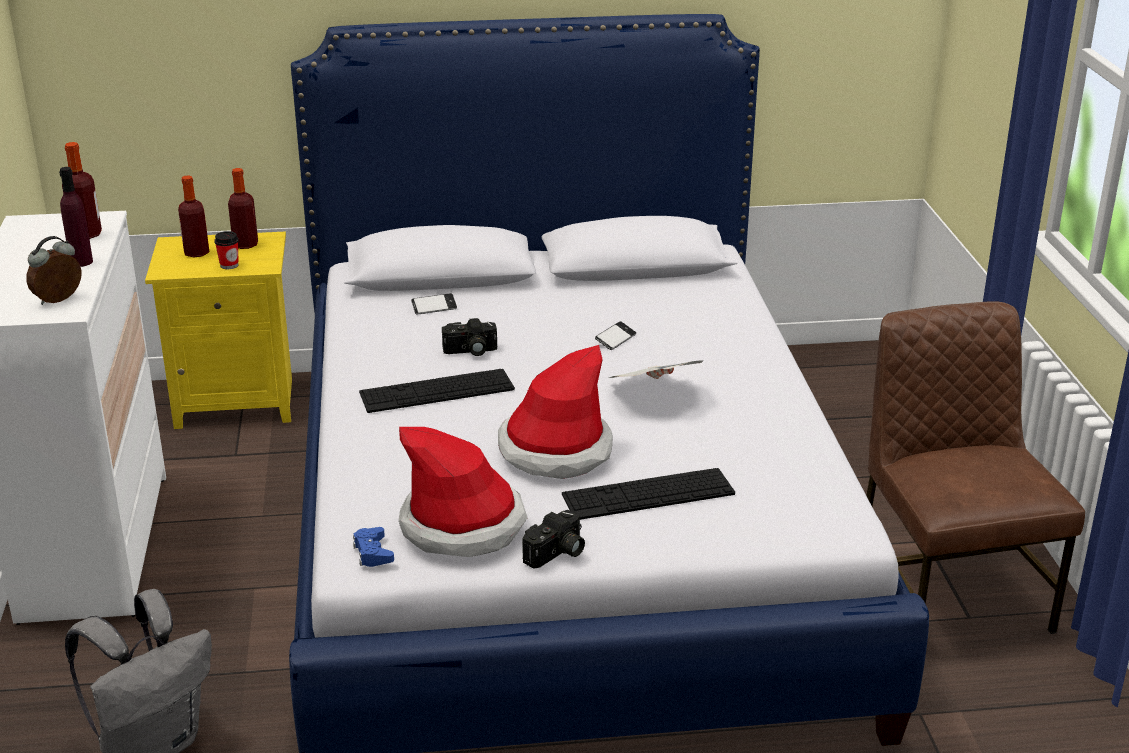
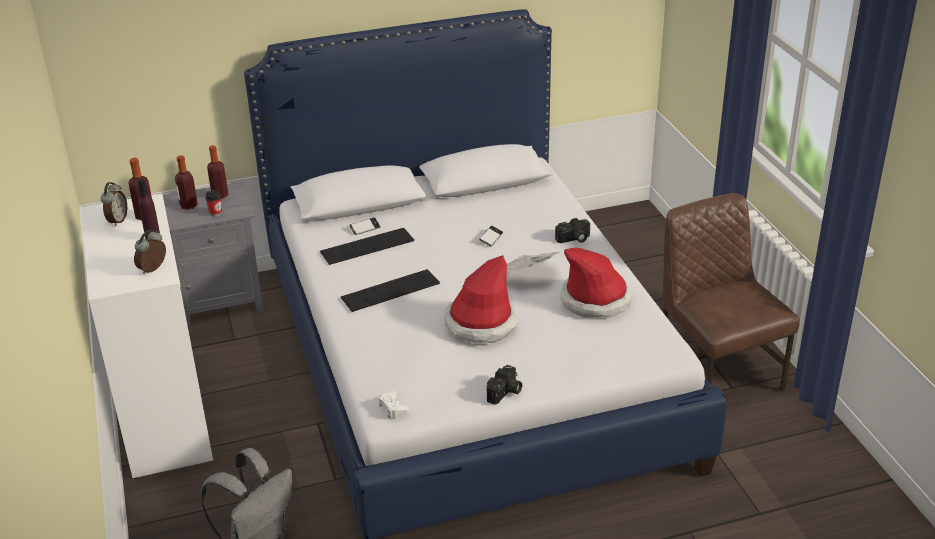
camera: 10 degrees left, 5 degrees up
yellow nightstand [145,232,292,429] -> grey nightstand [163,182,264,325]
blue game controller [353,527,394,567] -> white game controller [379,391,409,418]
hat [399,427,528,557] -> hat moved to [561,248,633,318]
camera [442,318,497,356] -> camera moved to [555,218,590,243]
keyboard [562,468,735,520] -> keyboard moved to [320,228,414,265]
none -> alarm clock [100,182,127,226]

